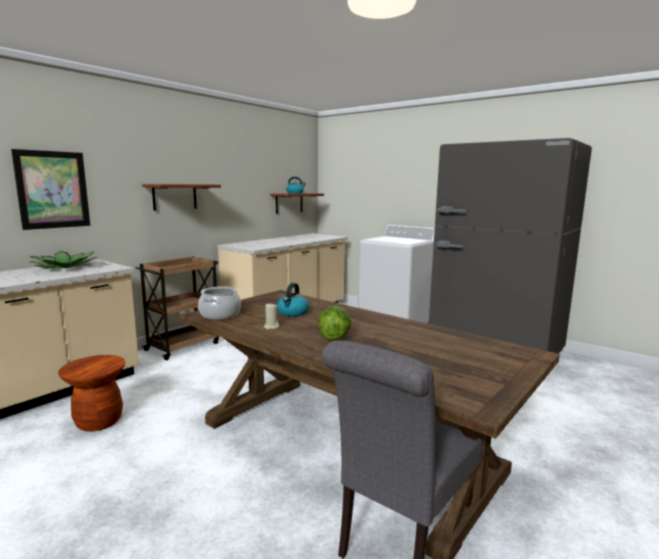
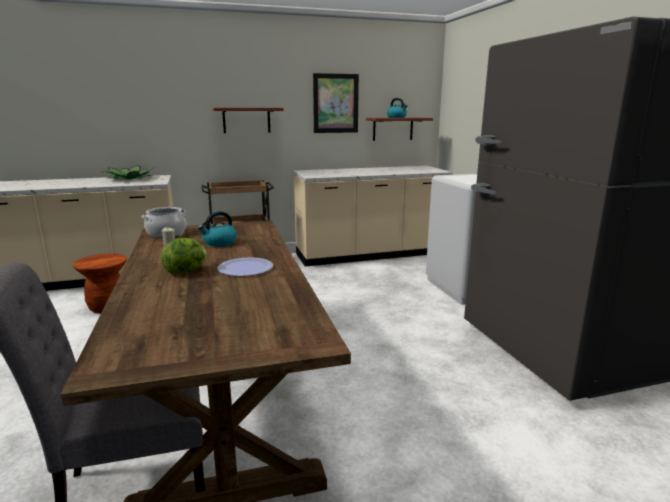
camera: 35 degrees right, 5 degrees up
picture [11,149,90,230] -> picture moved to [313,73,359,133]
none -> plate [217,257,273,276]

